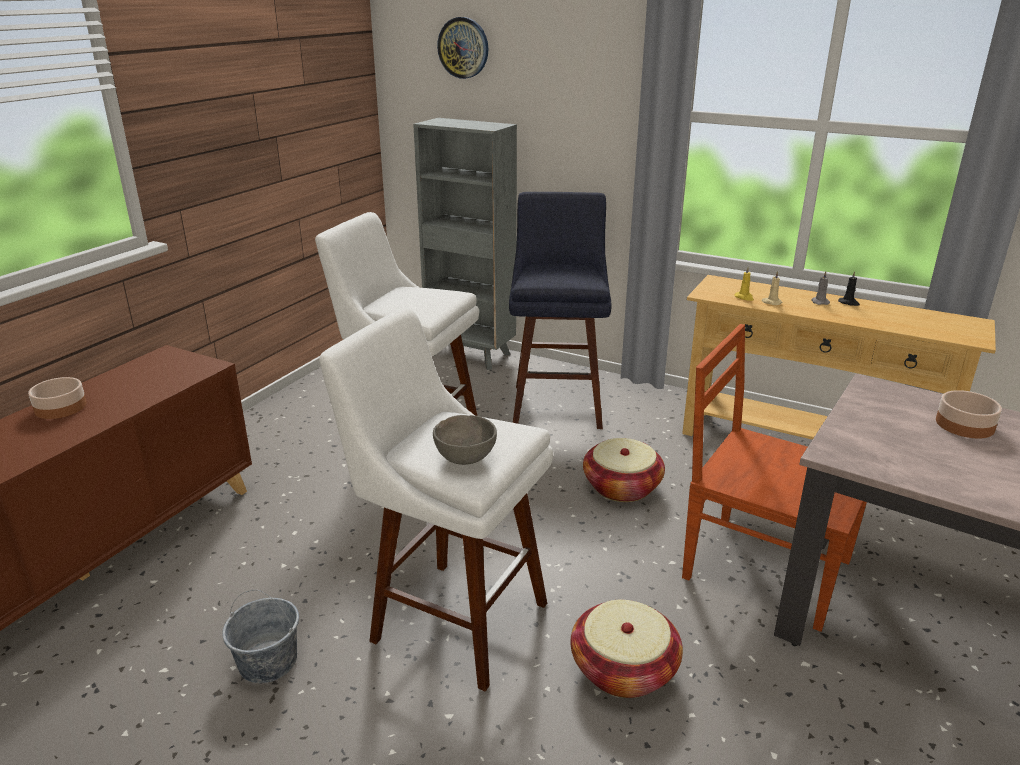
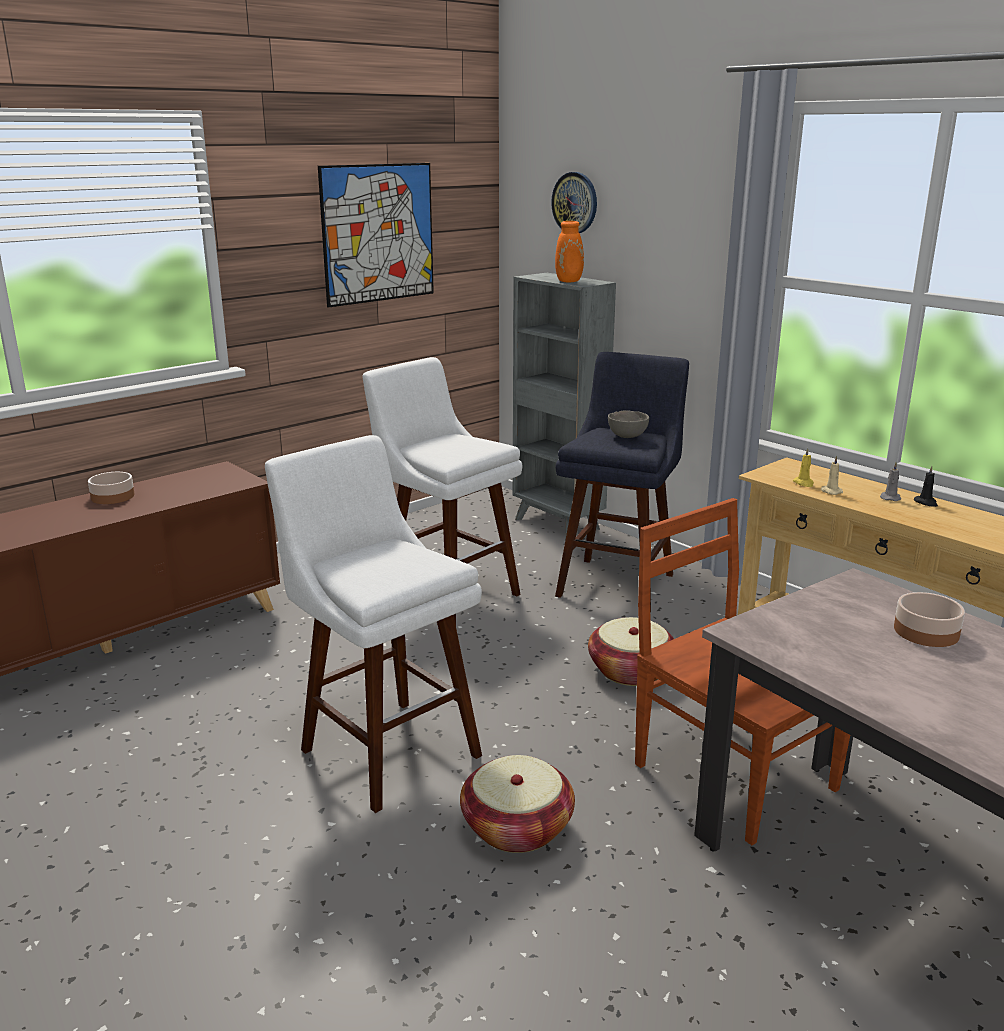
camera: 20 degrees right, 5 degrees down
grey bucket [222,590,299,683] -> none
grey bowl [433,415,497,465] -> grey bowl moved to [608,410,649,438]
none -> picture [318,163,434,308]
none -> orange vase [555,221,584,282]

